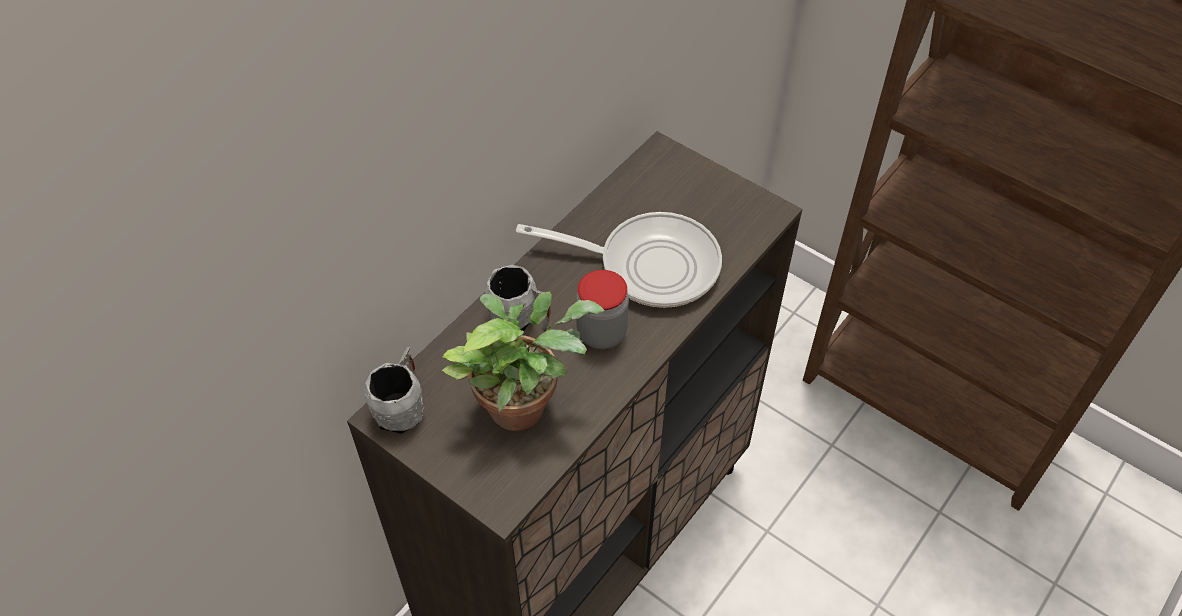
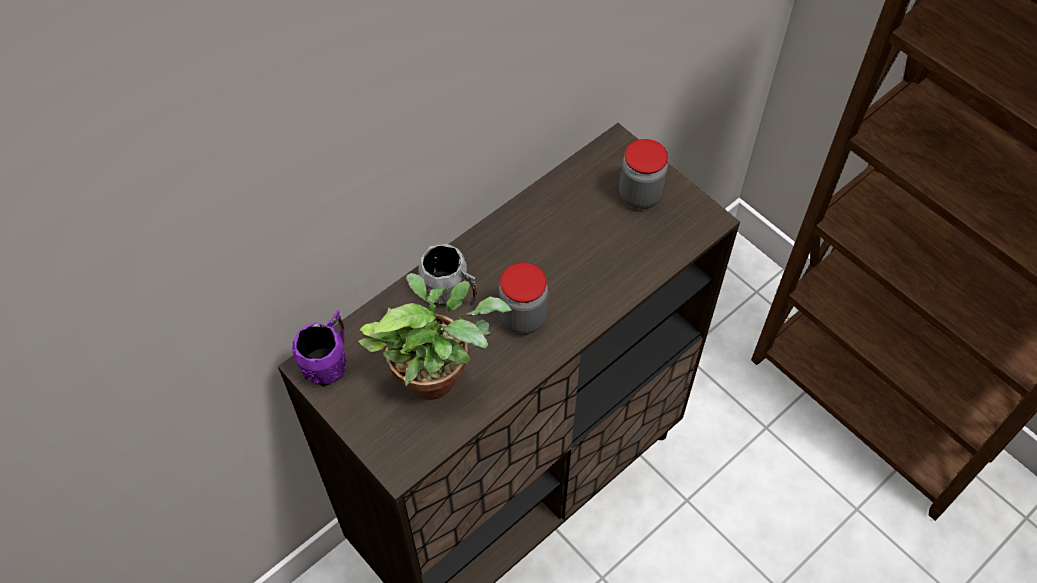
camera: 10 degrees right, 5 degrees up
grey mug [364,347,425,434] -> purple mug [292,310,347,386]
frying pan [516,212,722,308] -> none
none -> jar [619,139,668,209]

